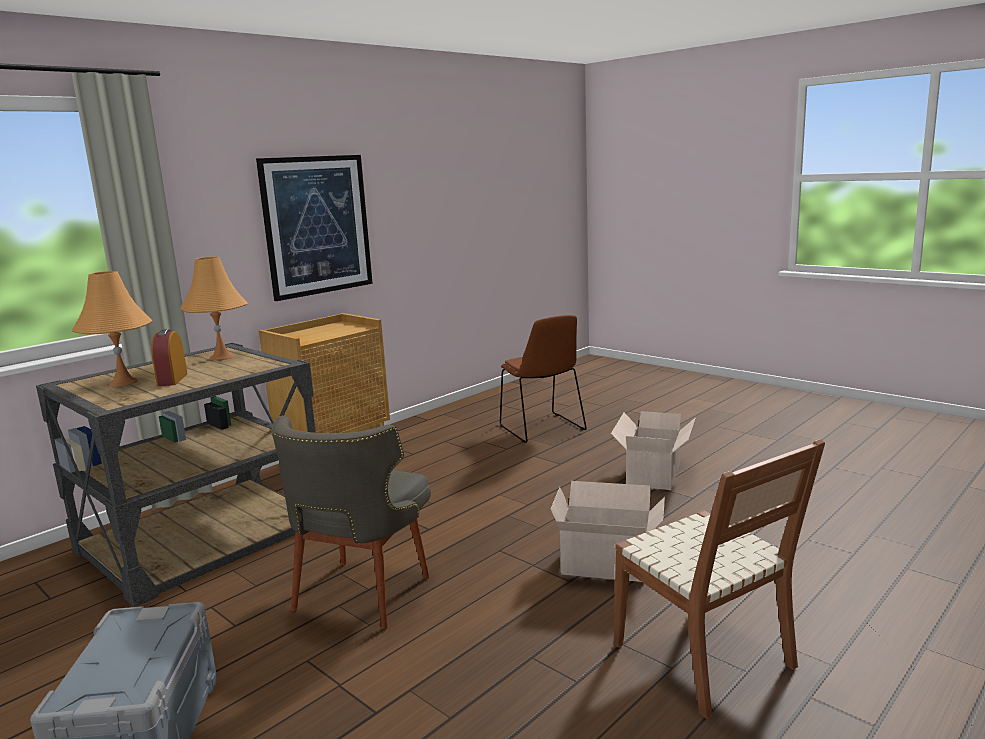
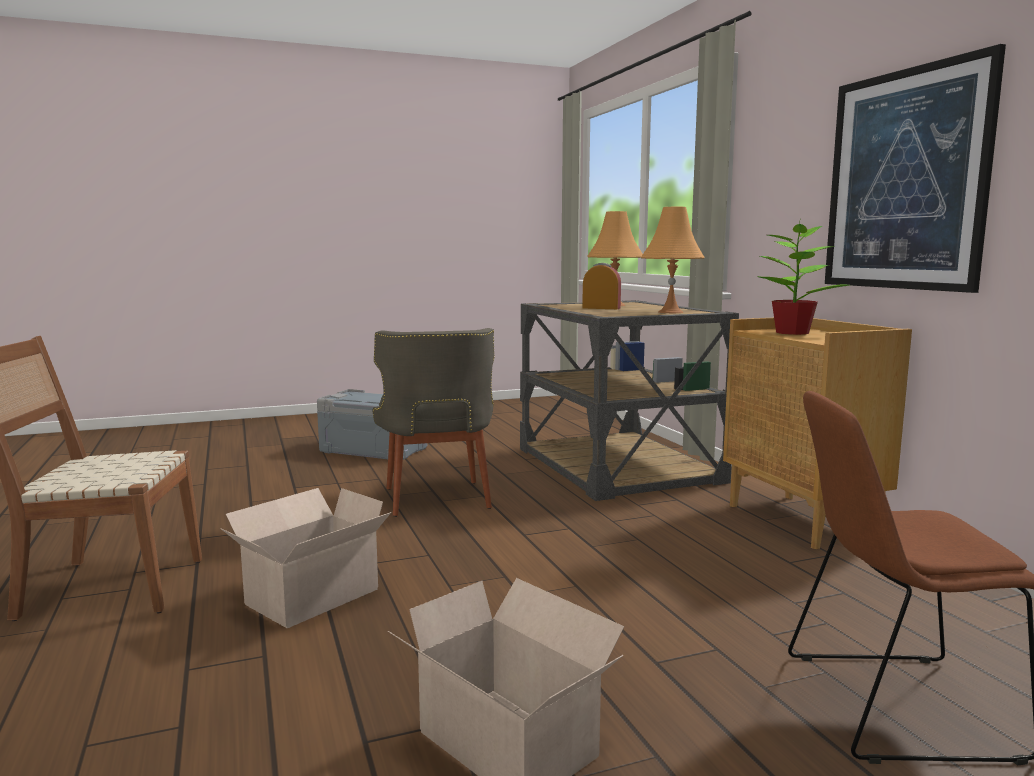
camera: 115 degrees right, 5 degrees down
grey chair [271,415,431,630] -> grey chair turned 150 degrees counterclockwise [373,328,494,517]
none -> potted plant [757,222,850,335]

